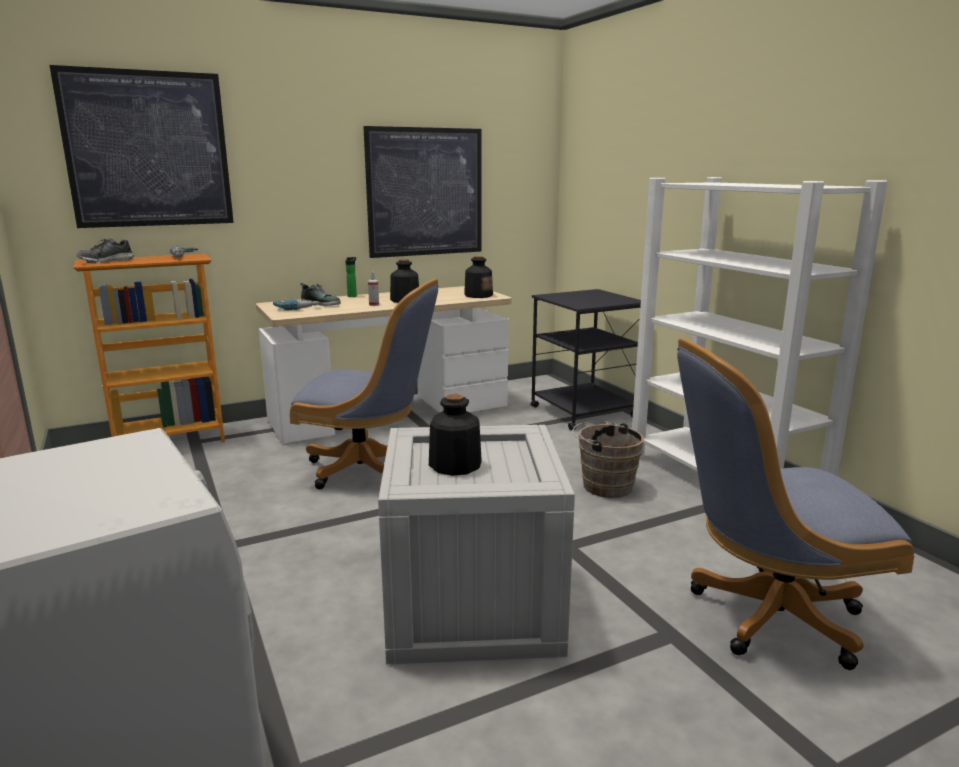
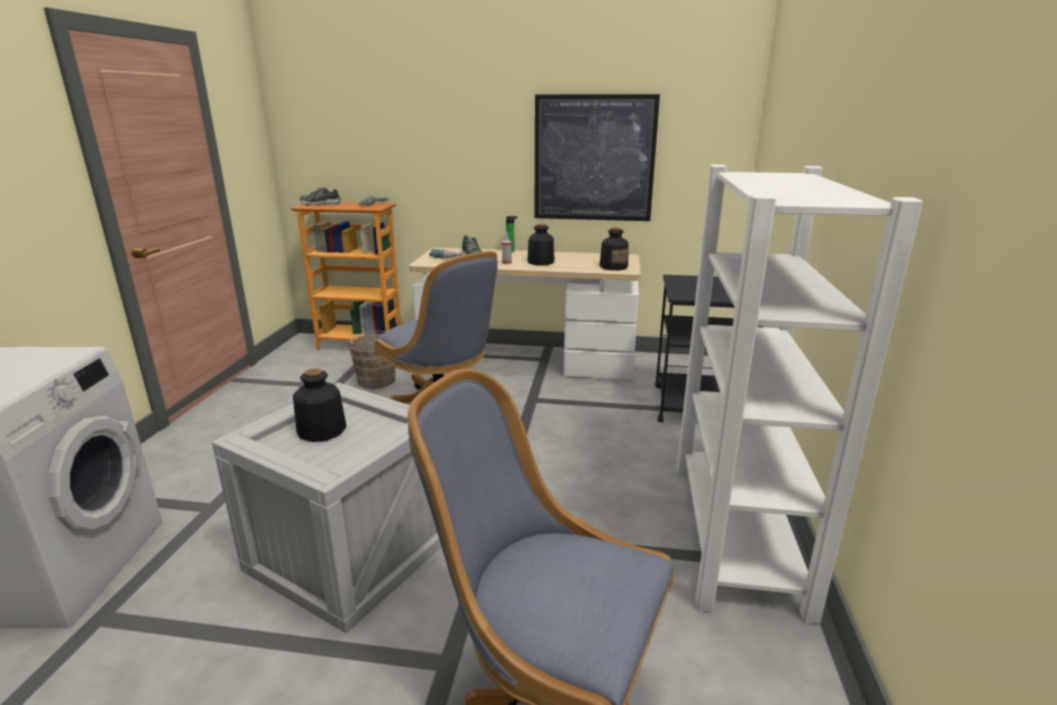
camera: 35 degrees right, 5 degrees up
picture [50,65,234,228] -> none
brown bucket [572,421,644,498] -> brown bucket moved to [346,331,396,389]

